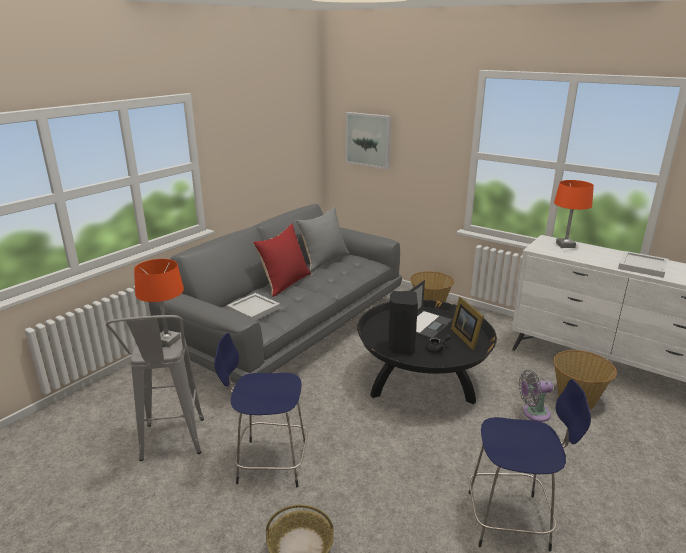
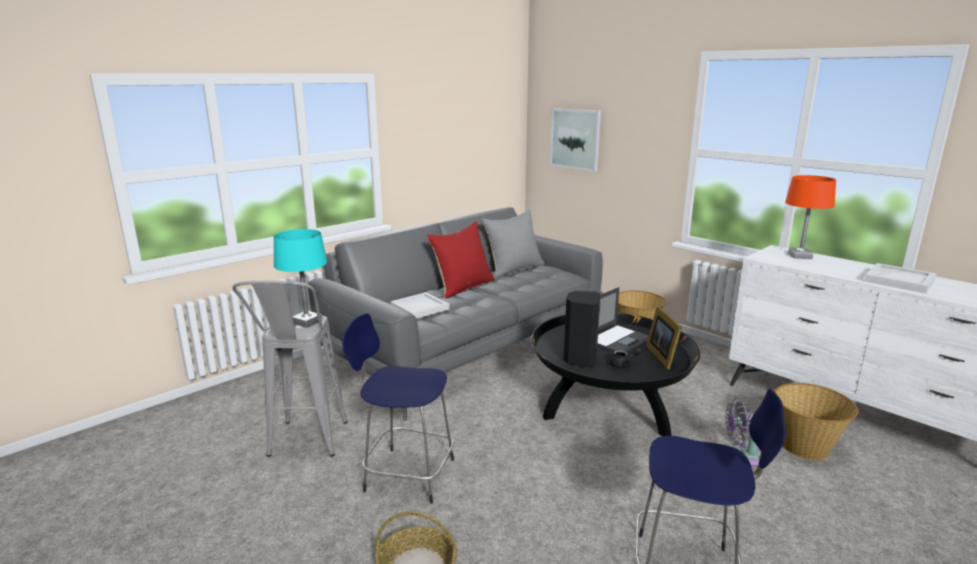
camera: 10 degrees right, 5 degrees down
orange table lamp [134,259,184,347] -> turquoise table lamp [274,229,327,328]

